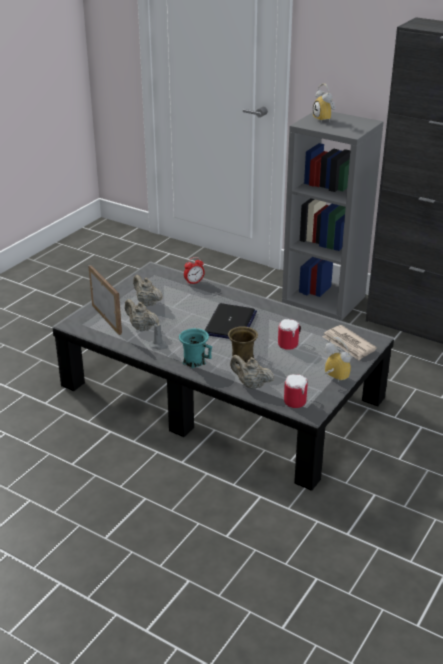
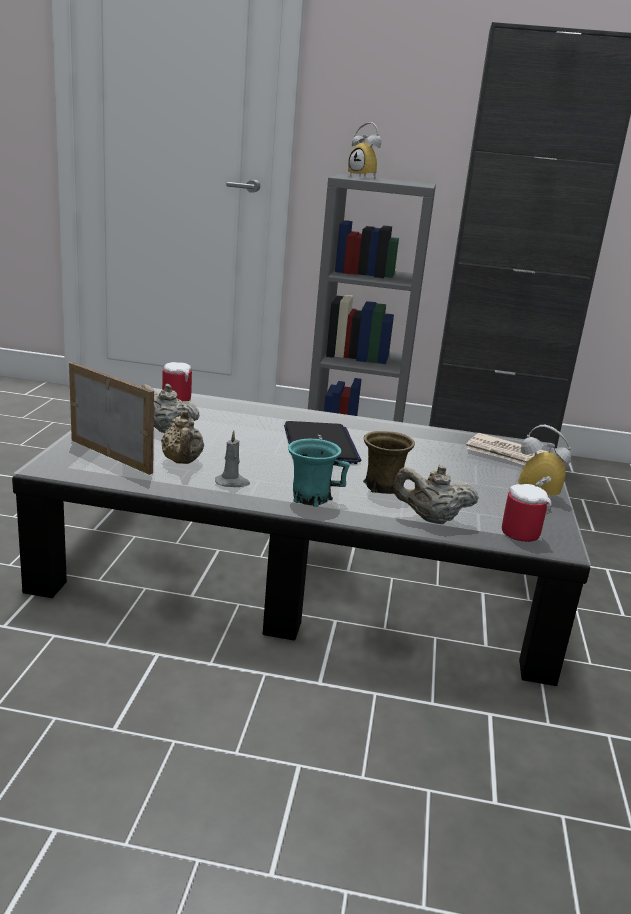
camera: 25 degrees left, 10 degrees down
beige teapot [125,299,159,332] -> beige teapot turned 120 degrees counterclockwise [161,410,204,464]
alarm clock [184,257,205,285] -> none
mug [278,319,301,350] -> mug moved to [162,362,192,401]

